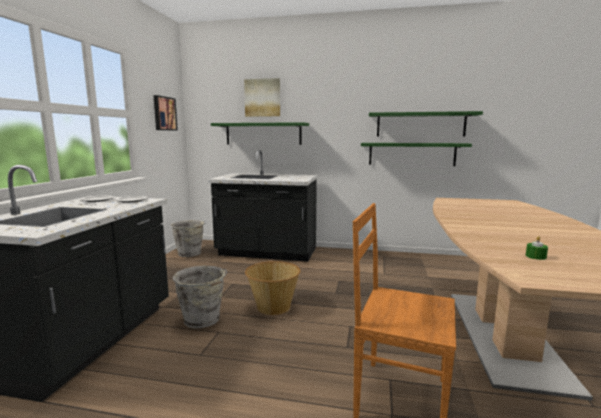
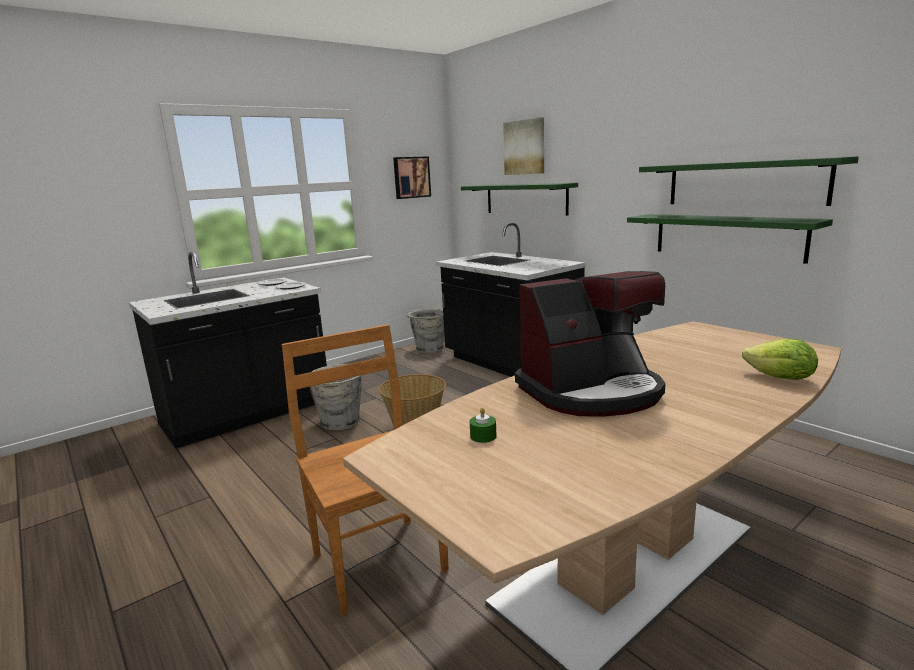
camera: 40 degrees right, 5 degrees up
none -> coffee machine [515,271,666,417]
none -> lettuce [742,339,818,380]

